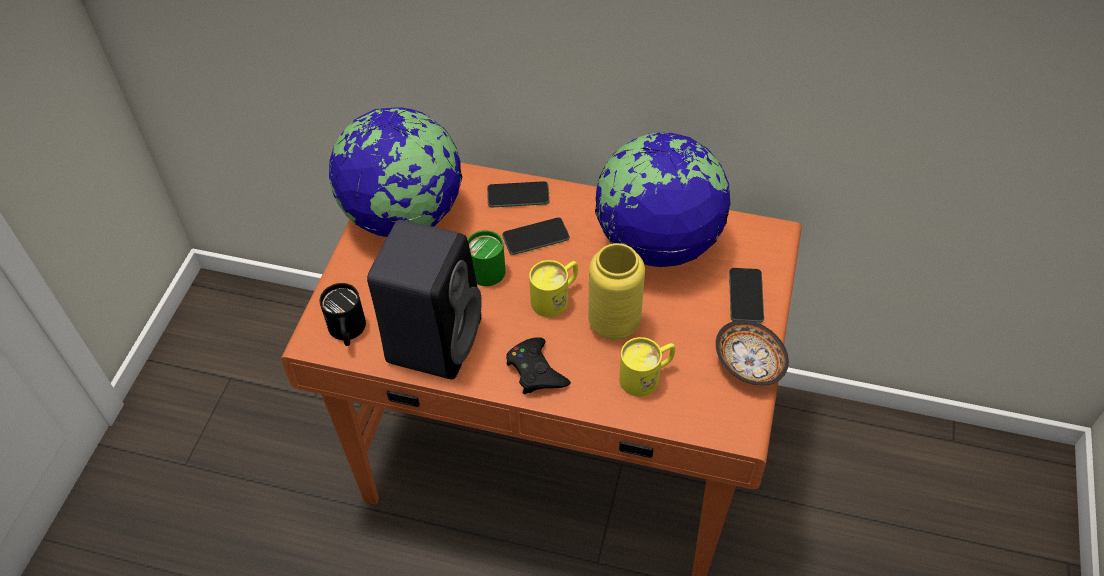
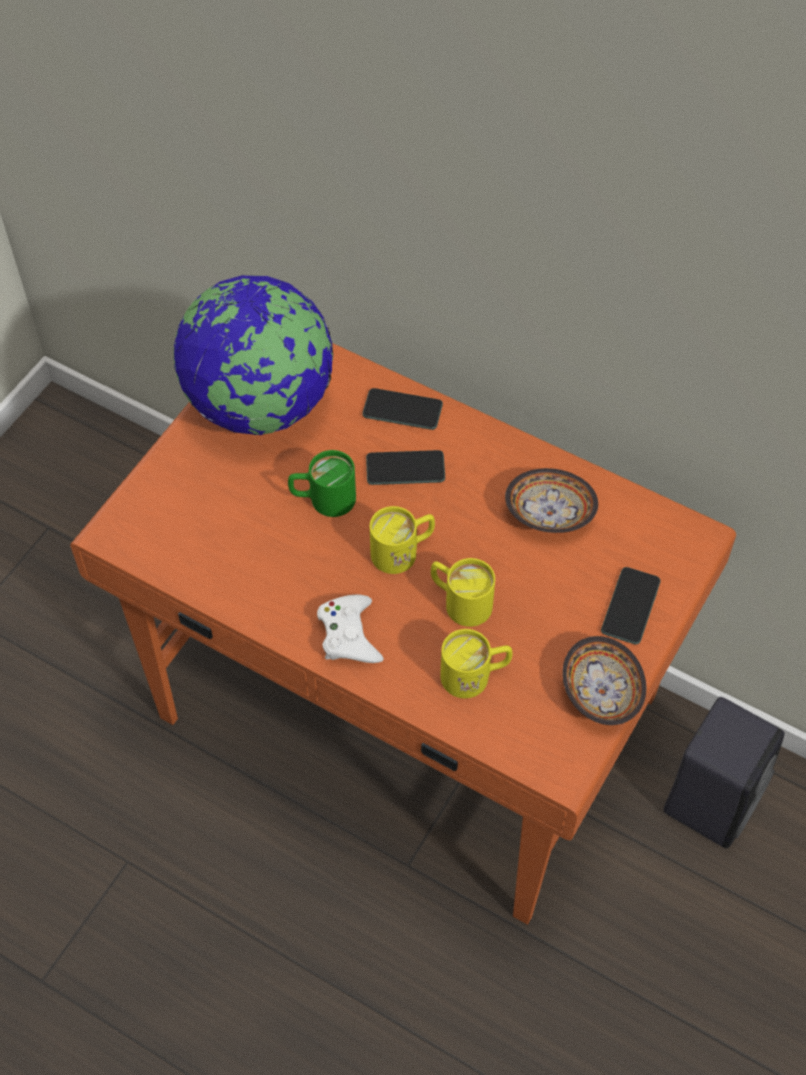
camera: 15 degrees right, 5 degrees up
black mug [320,283,366,346] -> none
black speaker [367,220,482,380] -> black speaker moved to [663,697,784,849]
black game controller [506,337,571,394] -> white game controller [317,595,384,663]
yellow vase [588,243,645,340] -> yellow mug [431,558,495,627]
globe [595,132,731,267] -> bowl [505,468,598,533]

